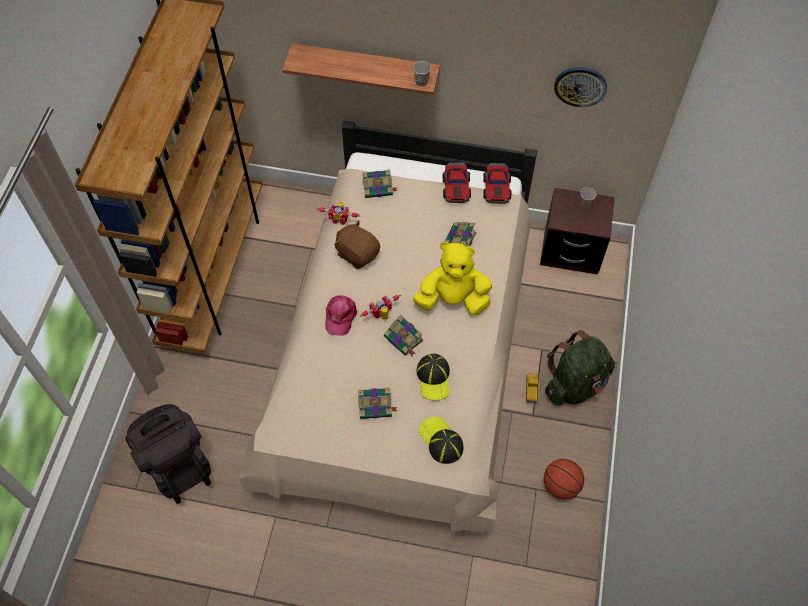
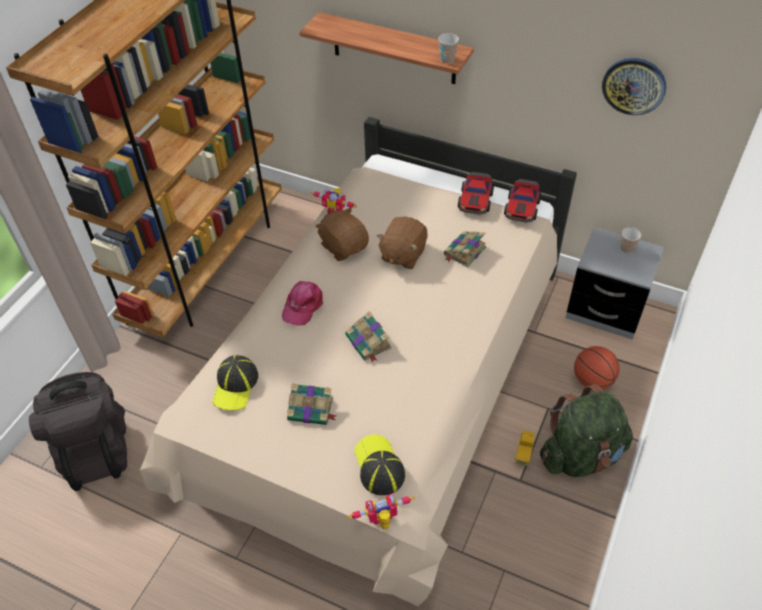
camera: 15 degrees right, 10 degrees down
toy robot [360,295,401,320] -> toy robot moved to [347,494,415,529]
book [362,170,398,198] -> none
yellow plush toy [413,242,492,315] -> none
cap [417,354,450,400] -> cap moved to [212,355,258,410]
brown nightstand [540,188,615,275] -> grey nightstand [566,227,664,340]
basketball [544,459,584,500] -> basketball moved to [574,346,620,389]
none -> brown plush toy [377,217,428,269]

